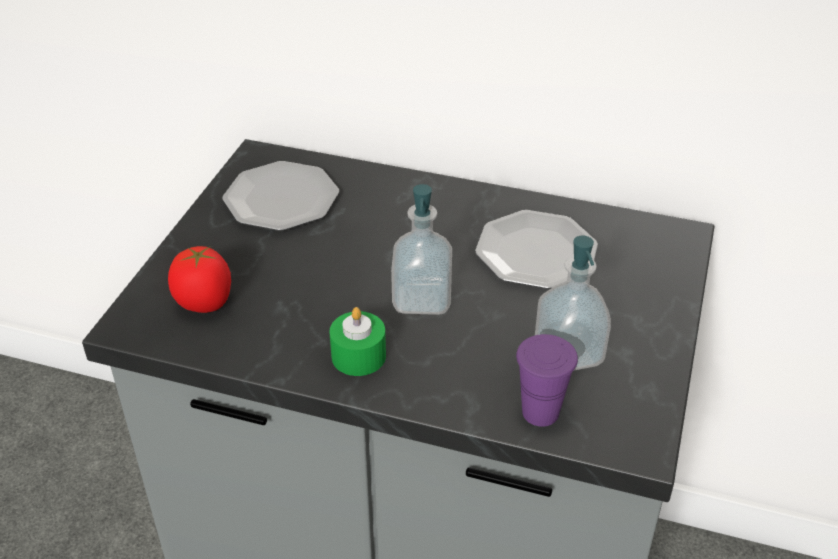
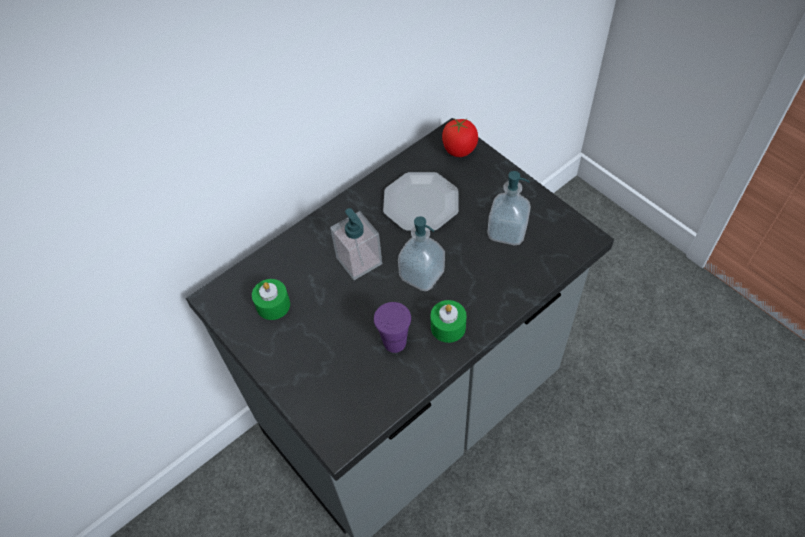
camera: 55 degrees left, 15 degrees up
tomato [168,245,231,313] -> tomato moved to [442,118,478,157]
plate [223,161,339,231] -> green candle [252,279,290,320]
purple cup [516,334,578,427] -> purple cup moved to [374,302,411,353]
none -> soap dispenser [330,208,382,280]

